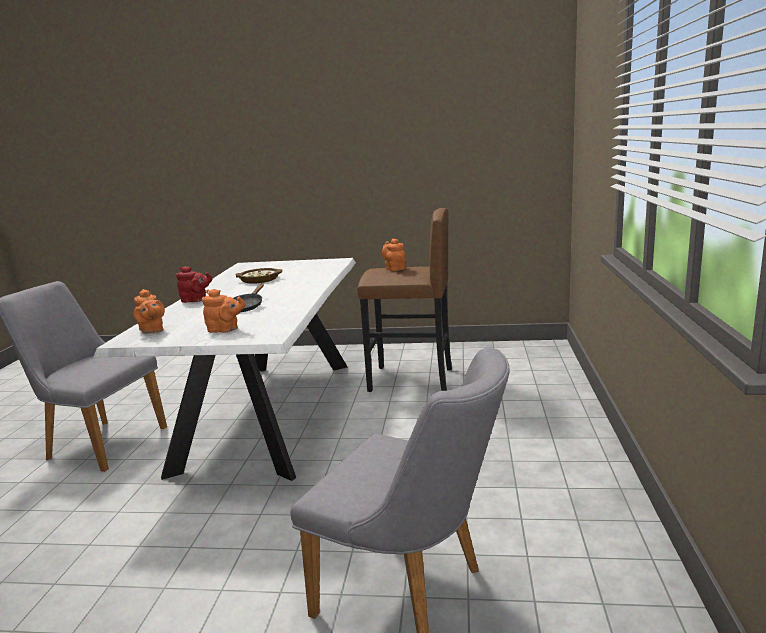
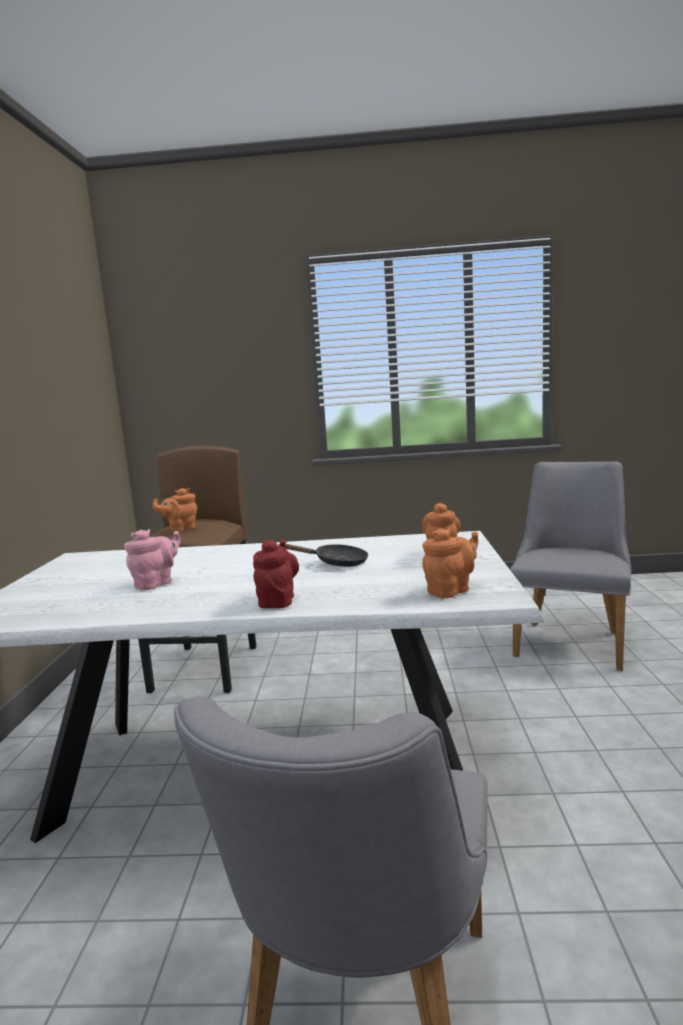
camera: 95 degrees left, 5 degrees down
bowl [235,268,282,284] -> pink teapot [124,529,181,591]

